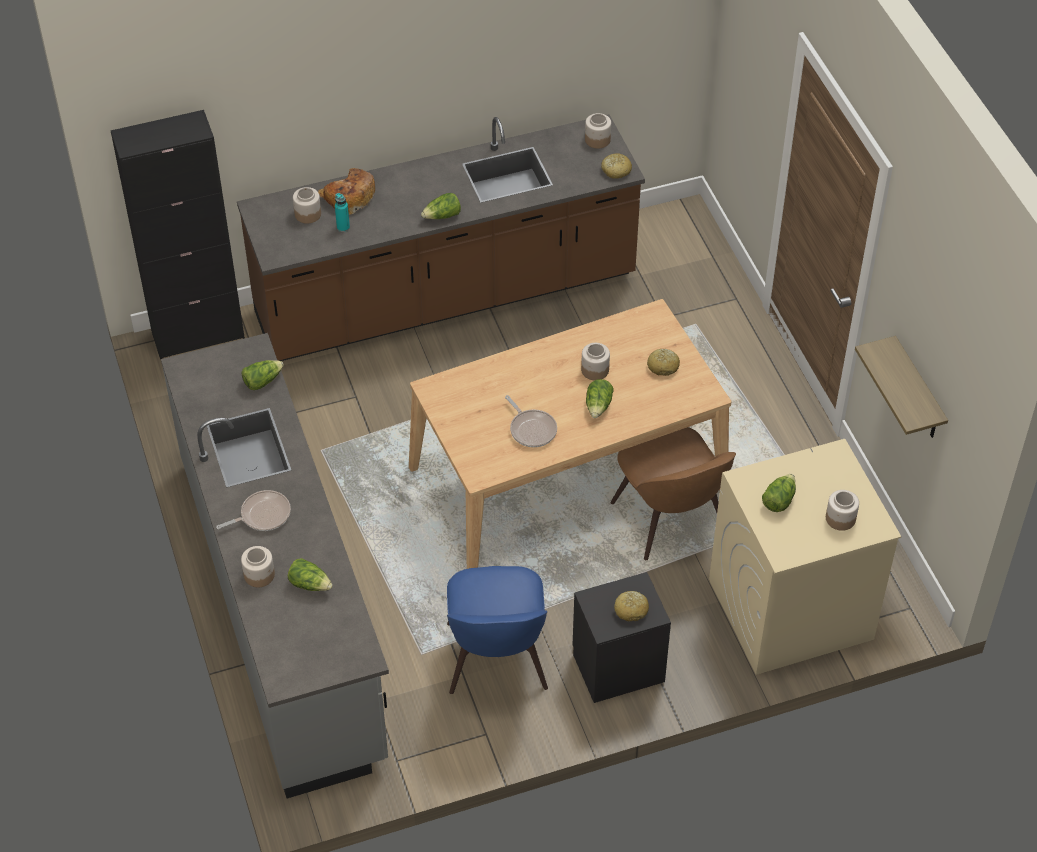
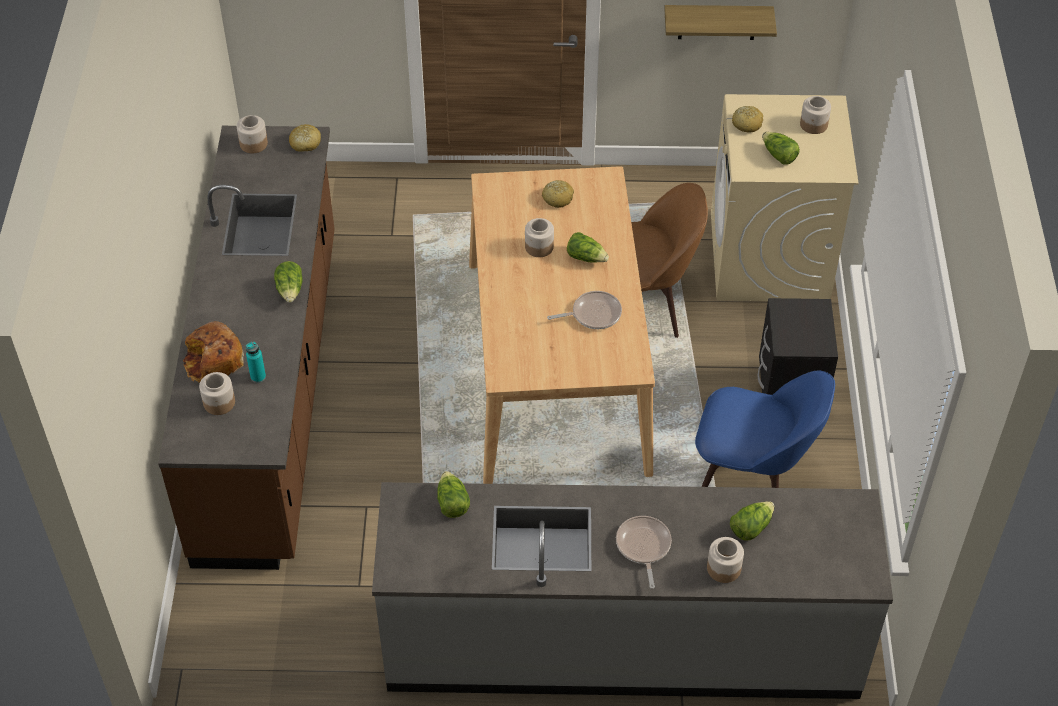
camera: 70 degrees left, 0 degrees up
black cabinet [111,110,245,359] -> none
bread [614,591,649,621] -> bread moved to [732,106,763,133]

